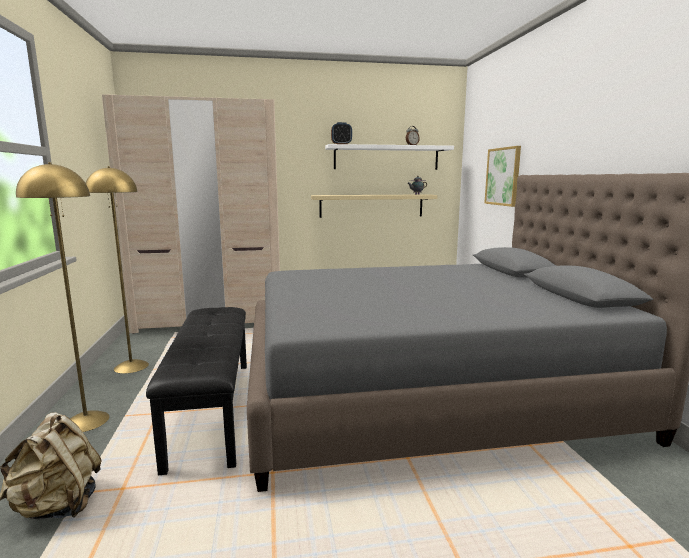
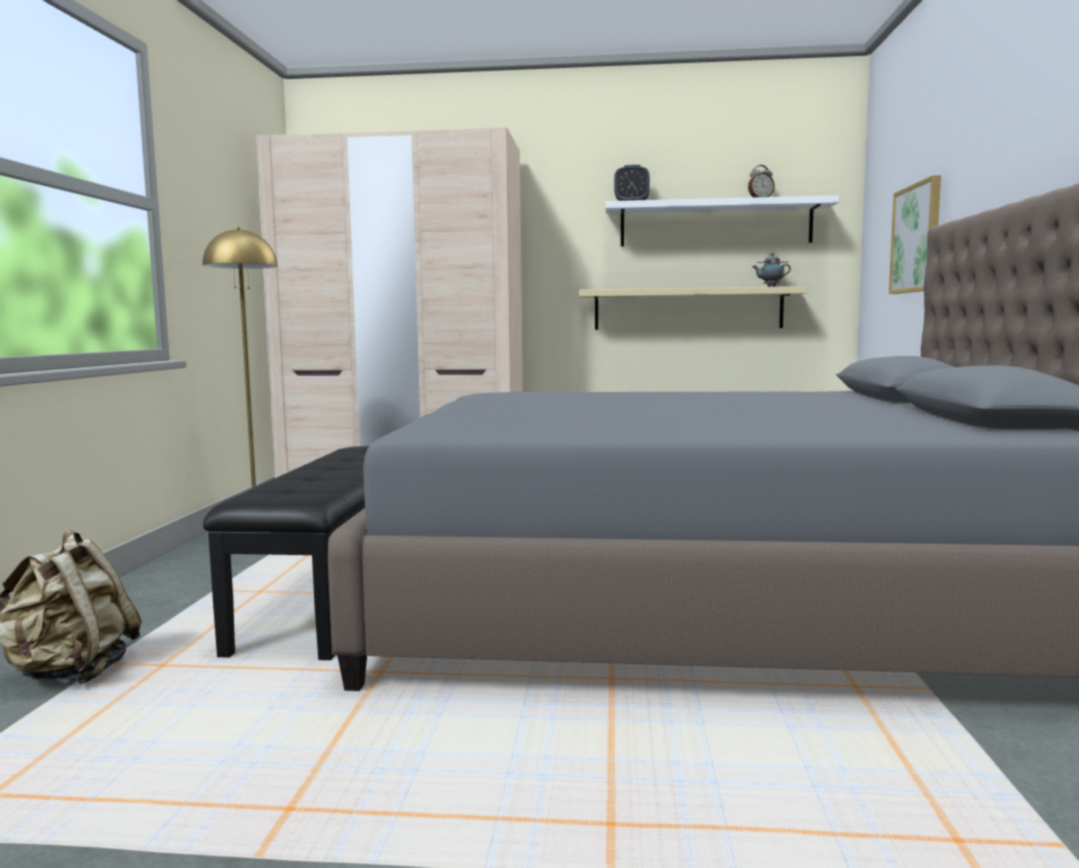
camera: 15 degrees right, 5 degrees down
yellow floor lamp [16,162,109,432] -> none

